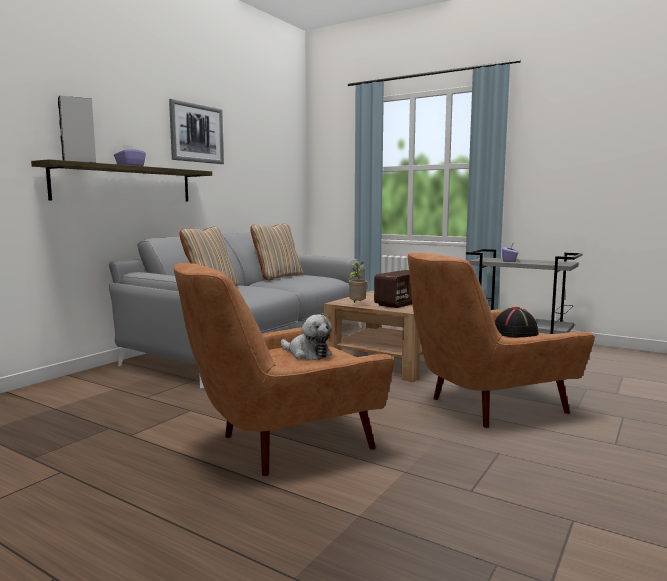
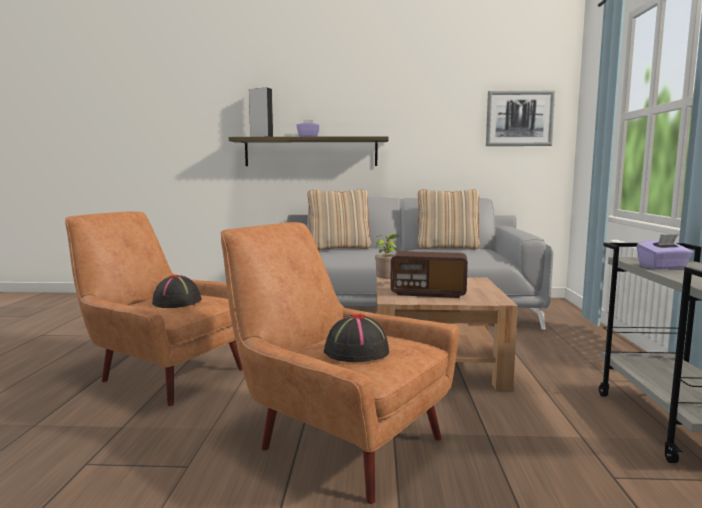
camera: 60 degrees right, 0 degrees up
picture [169,99,224,164] -> picture moved to [486,90,555,146]
plush toy [281,315,332,360] -> black hat [152,275,202,308]

